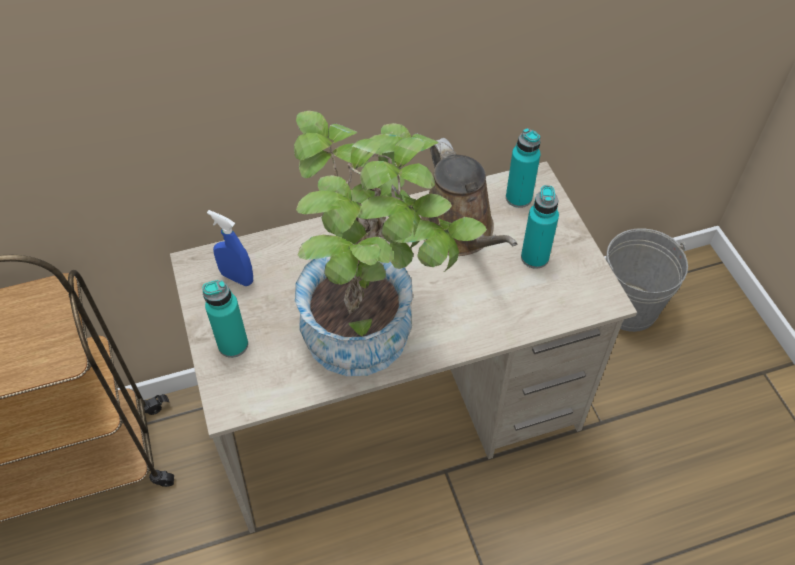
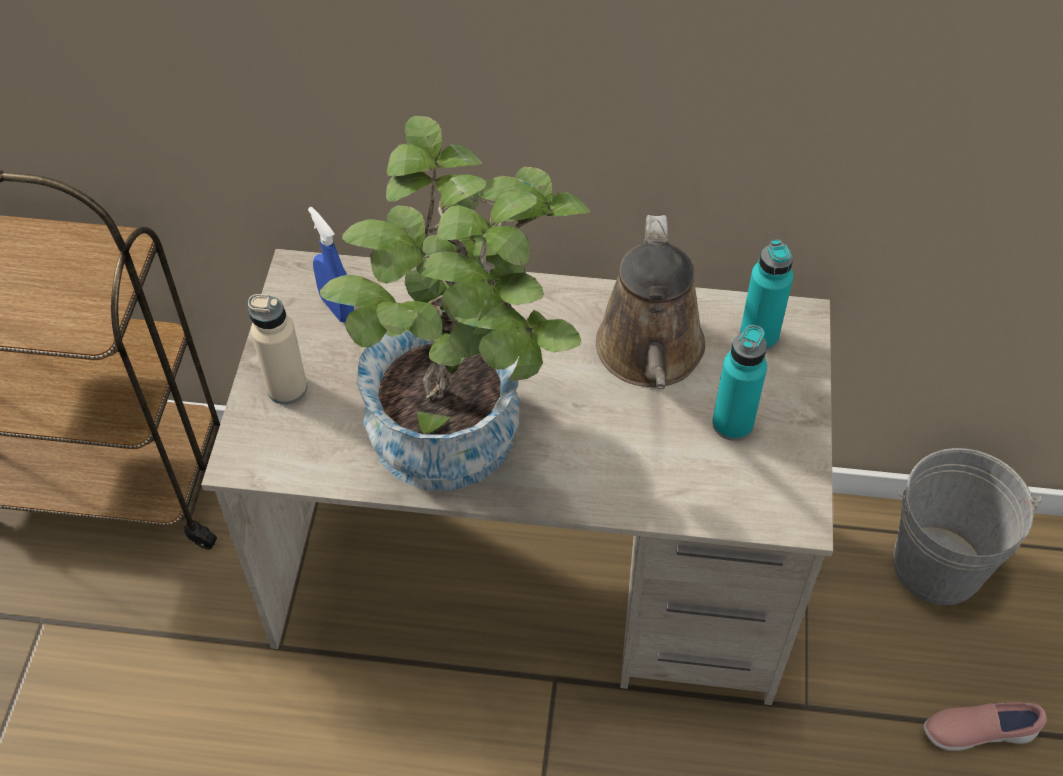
camera: 25 degrees right, 0 degrees up
turquoise bottle [202,280,248,358] -> beige bottle [248,294,307,405]
none -> pink shoe [923,702,1047,751]

